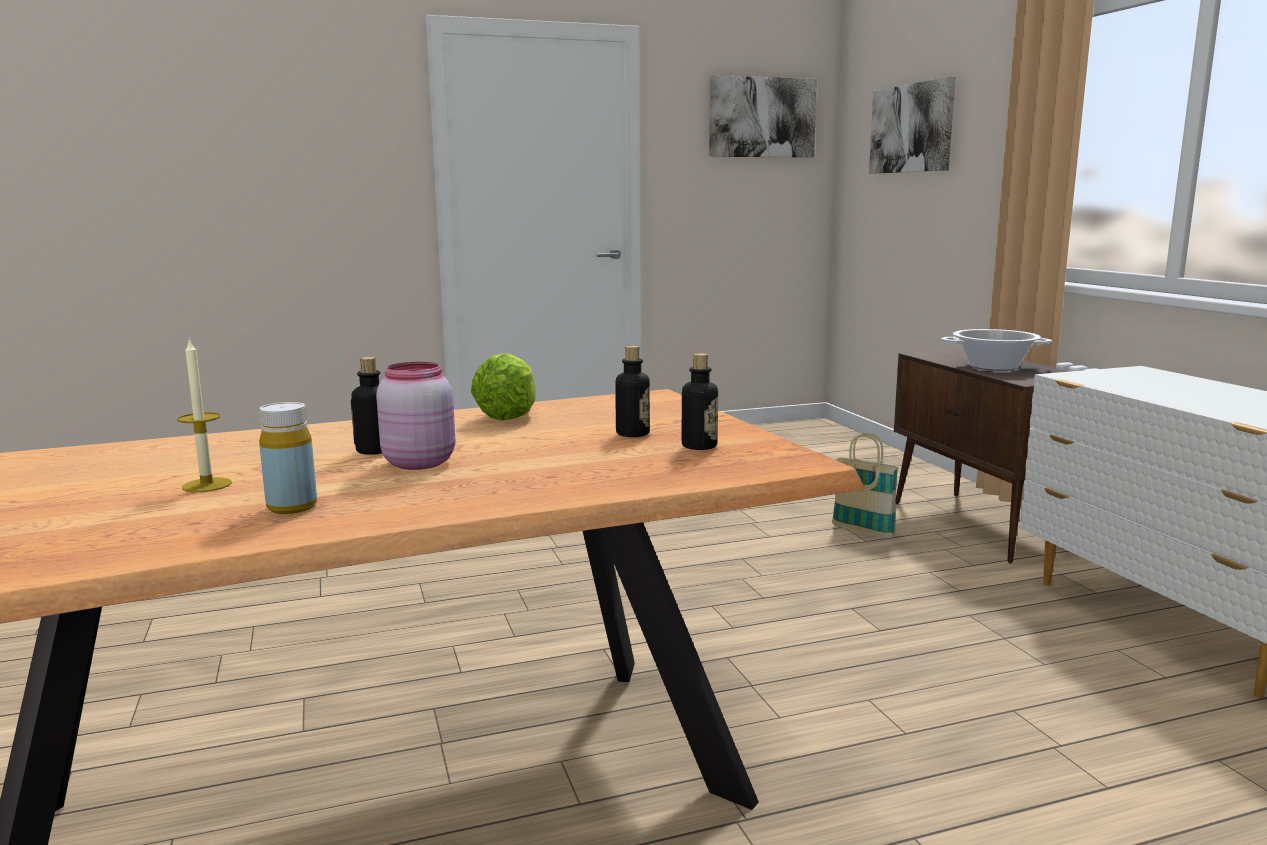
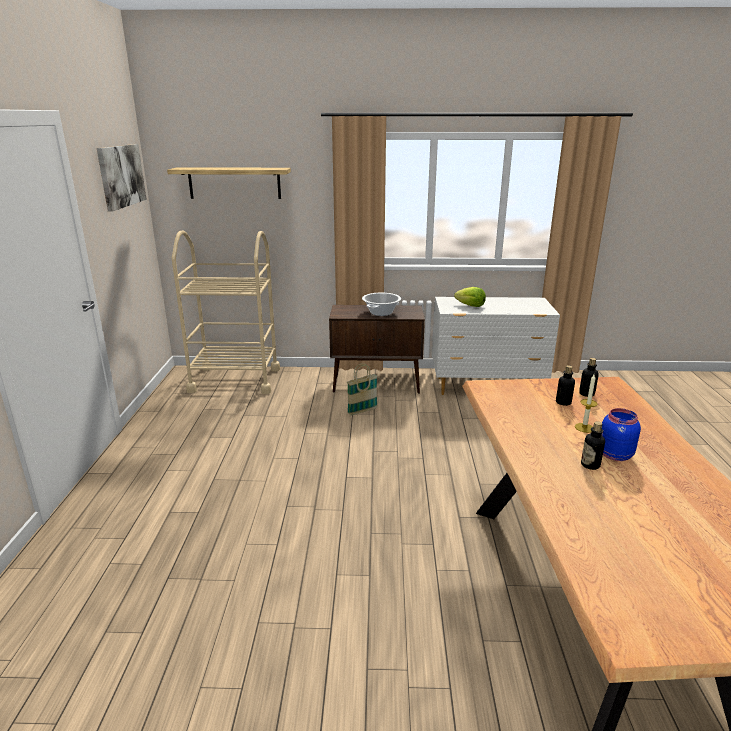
camera: 70 degrees left, 10 degrees up
candle [177,338,232,492] -> candle moved to [575,374,598,433]
yellow bottle [259,402,317,514] -> none
pink jar [376,362,455,470] -> blue jar [602,408,641,461]
lettuce [471,353,536,421] -> lettuce moved to [454,287,486,307]
picture [869,77,955,174] -> shelf [167,167,291,199]
none -> beige cart [172,230,280,394]

